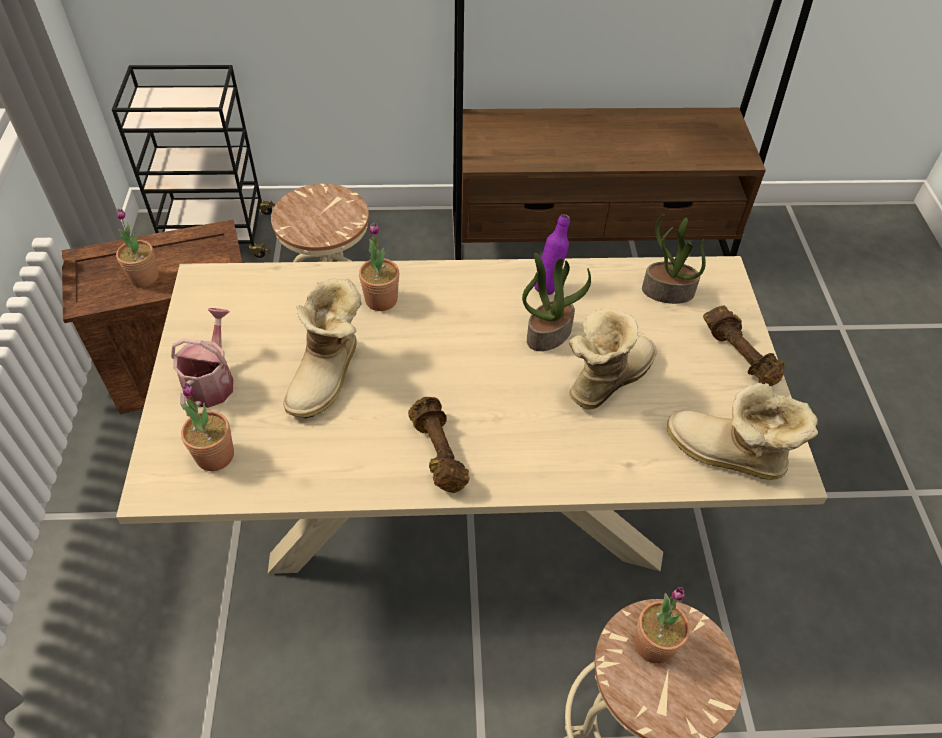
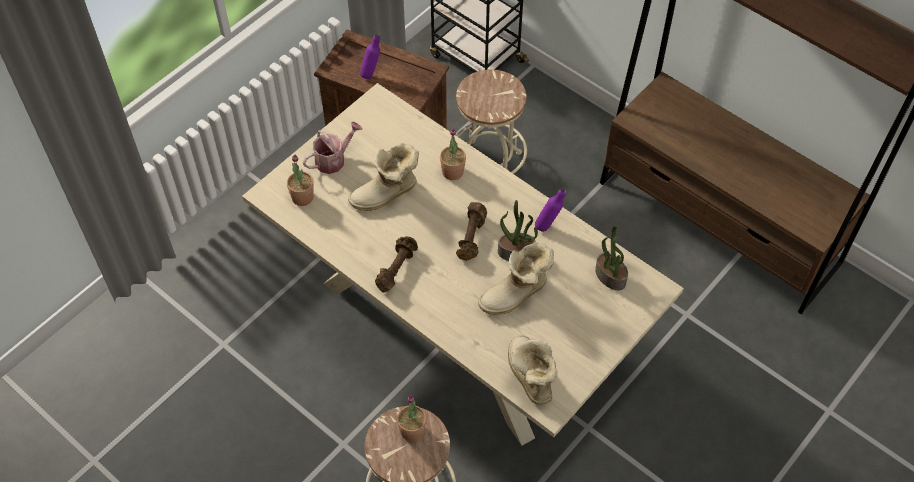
camera: 45 degrees right, 5 degrees up
potted plant [116,209,159,287] -> purple bottle [360,34,380,79]
boot [569,308,656,410] -> boot turned 150 degrees clockwise [478,242,554,315]
brown dumbbell [703,306,786,386] -> brown dumbbell moved to [456,202,487,261]

